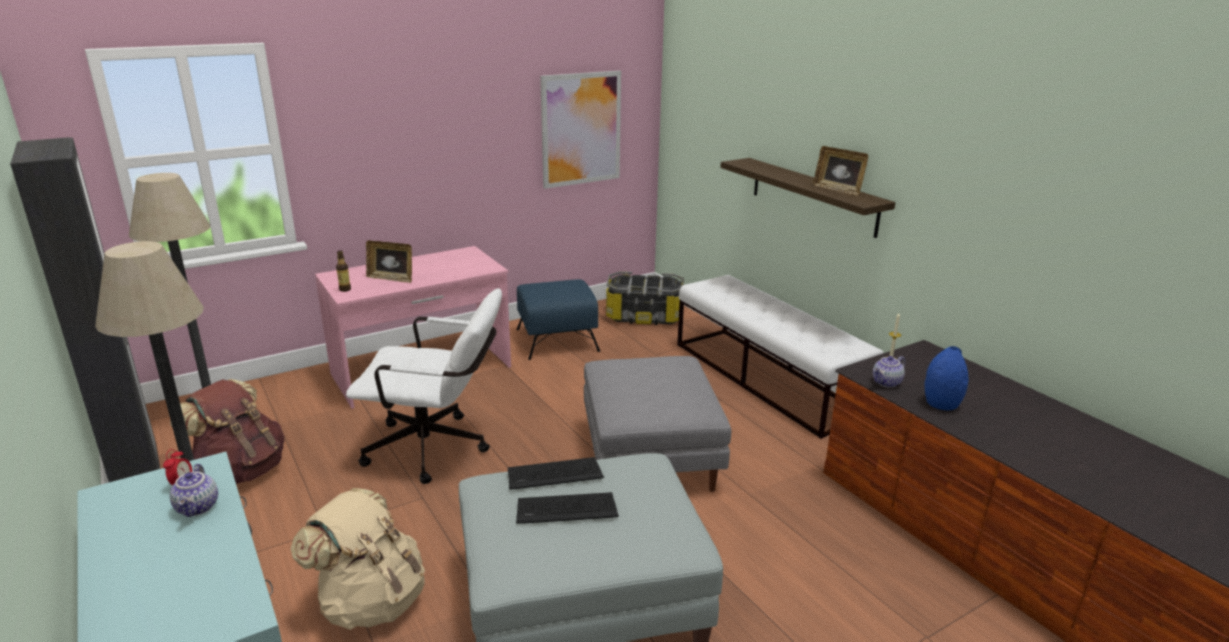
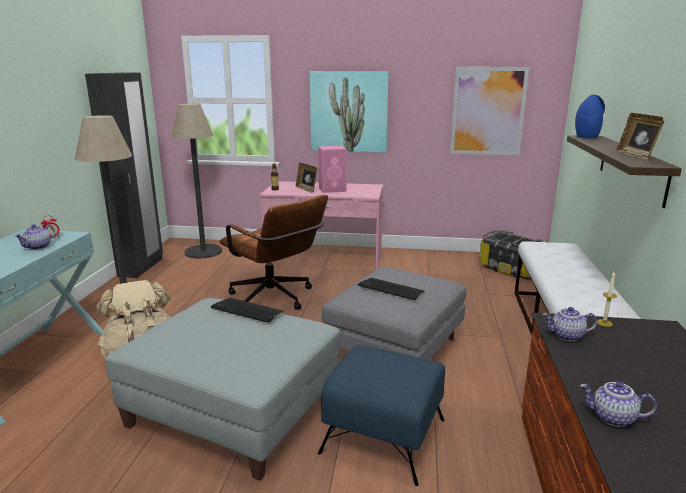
camera: 40 degrees right, 5 degrees down
brown backpack [170,379,284,484] -> none
white office chair [346,288,502,484] -> brown office chair [220,195,328,310]
keyboard [516,492,619,524] -> keyboard moved to [358,278,425,300]
blue ottoman [517,279,600,360] -> blue ottoman moved to [318,345,445,486]
blue vase [925,346,969,410] -> blue vase moved to [575,95,605,139]
none -> picture [310,71,389,152]
none -> pink speaker [318,146,346,193]
none -> teapot [580,381,657,427]

